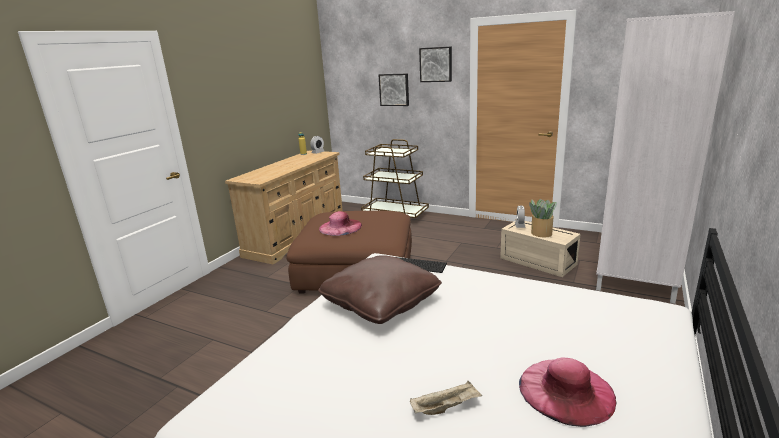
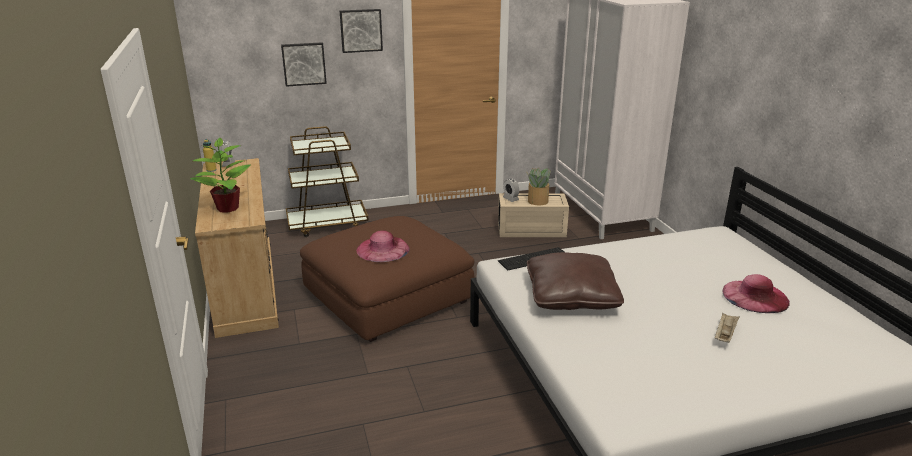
camera: 45 degrees left, 5 degrees up
none -> potted plant [190,138,250,213]

